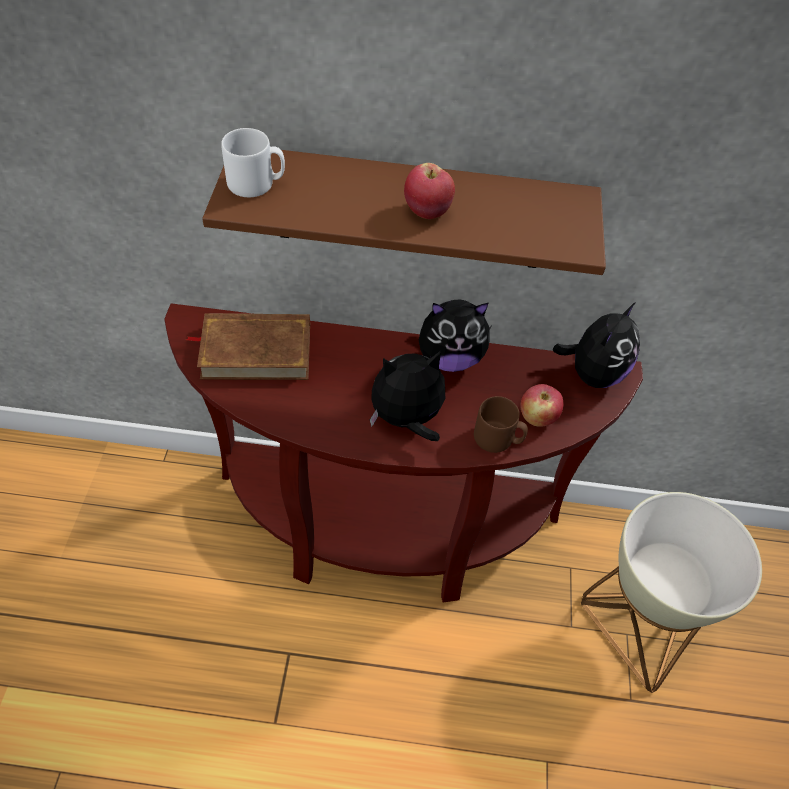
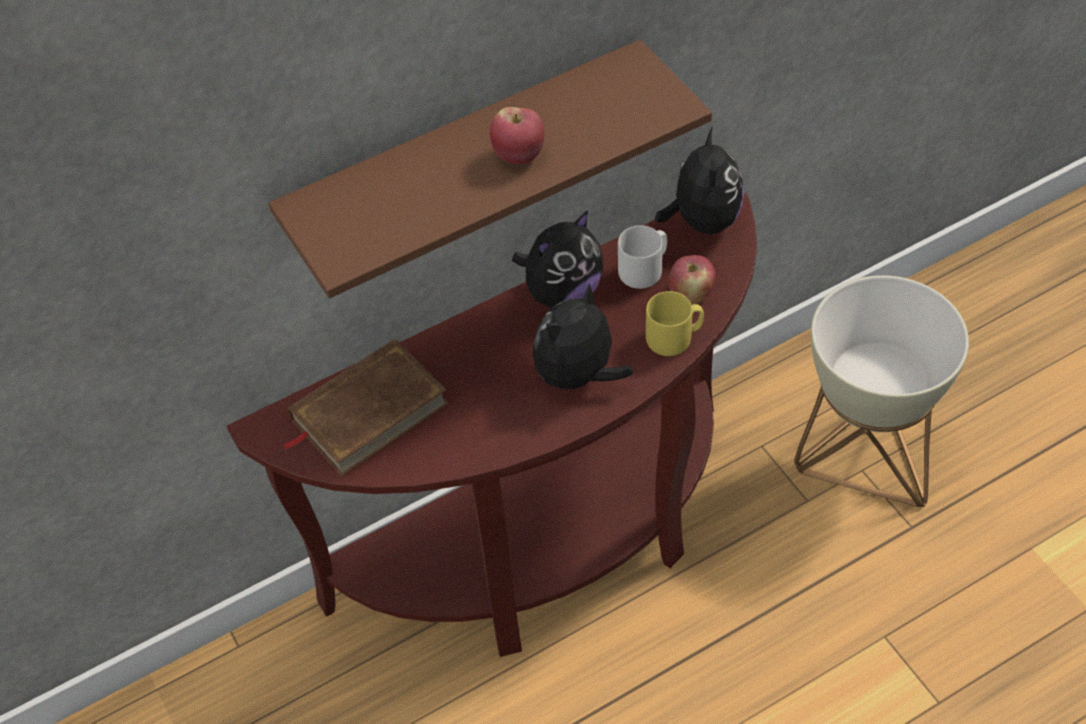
camera: 30 degrees left, 0 degrees up
white mug [221,128,285,197] -> white mug moved to [618,225,667,289]
brown mug [474,396,528,453] -> yellow mug [646,291,704,356]

